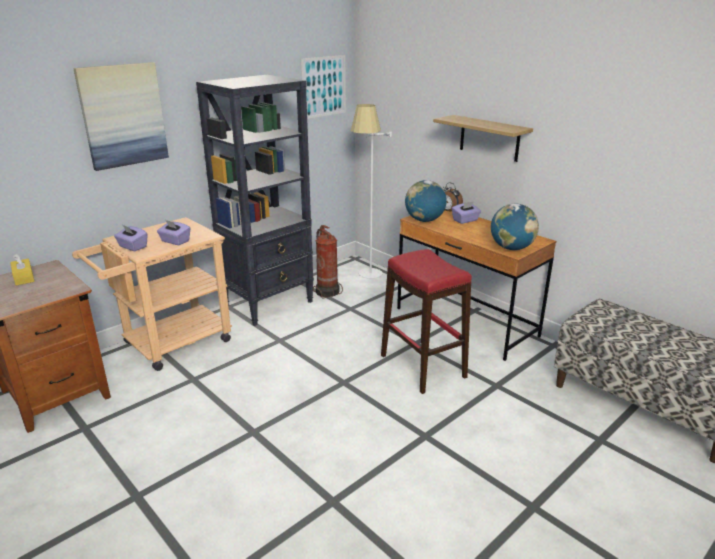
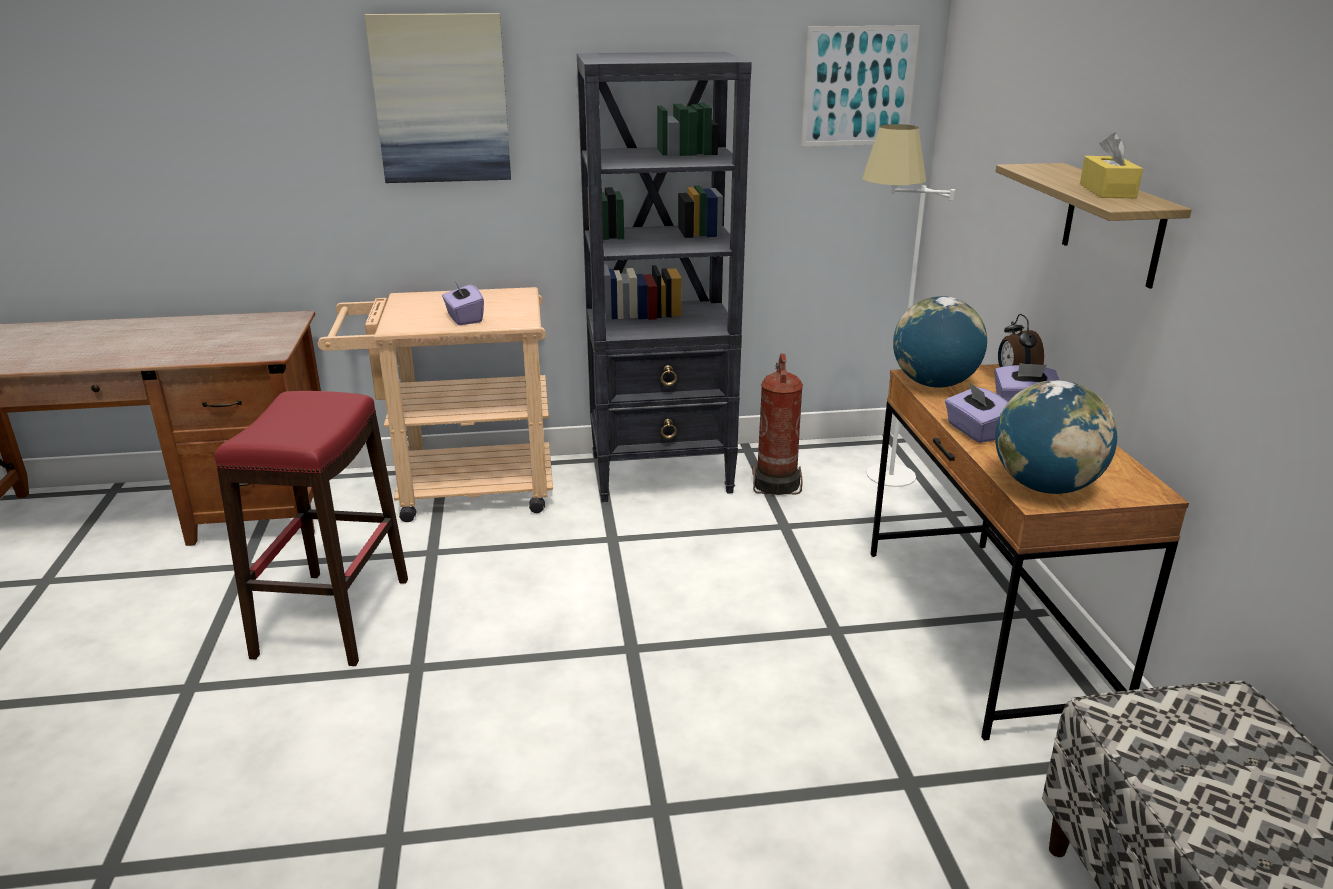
camera: 35 degrees right, 0 degrees up
yellow tissue box [10,253,35,286] -> yellow tissue box moved to [1080,132,1143,198]
purple tissue box [114,225,147,251] -> purple tissue box moved to [945,382,1008,443]
red stool [381,249,472,394] -> red stool moved to [215,391,408,666]

